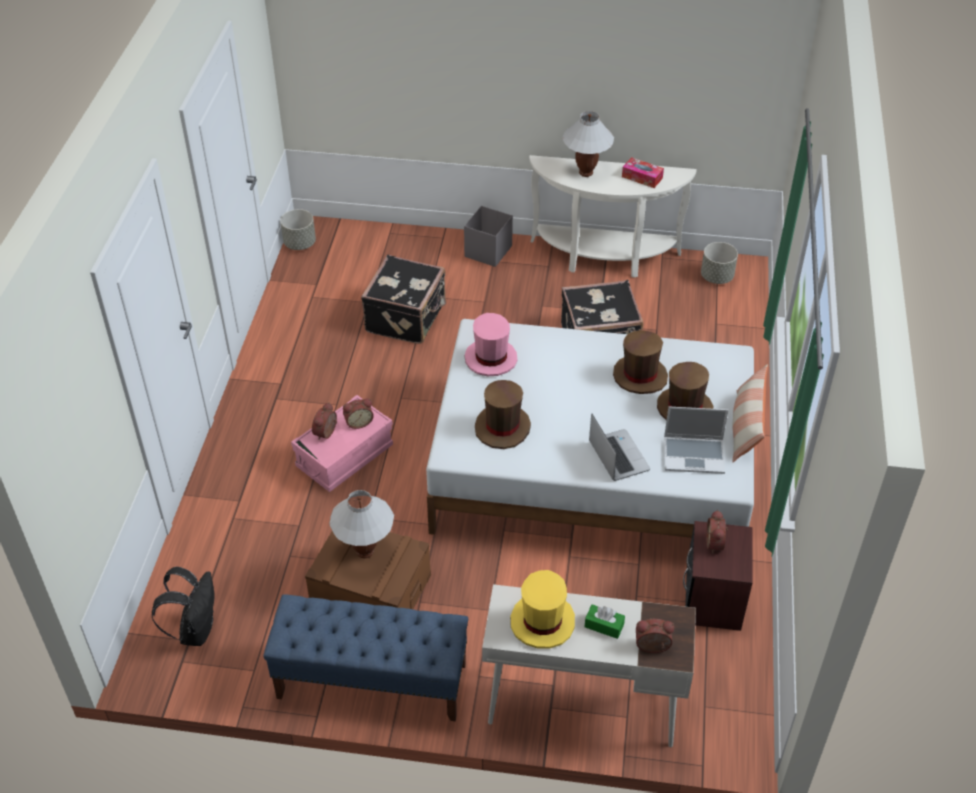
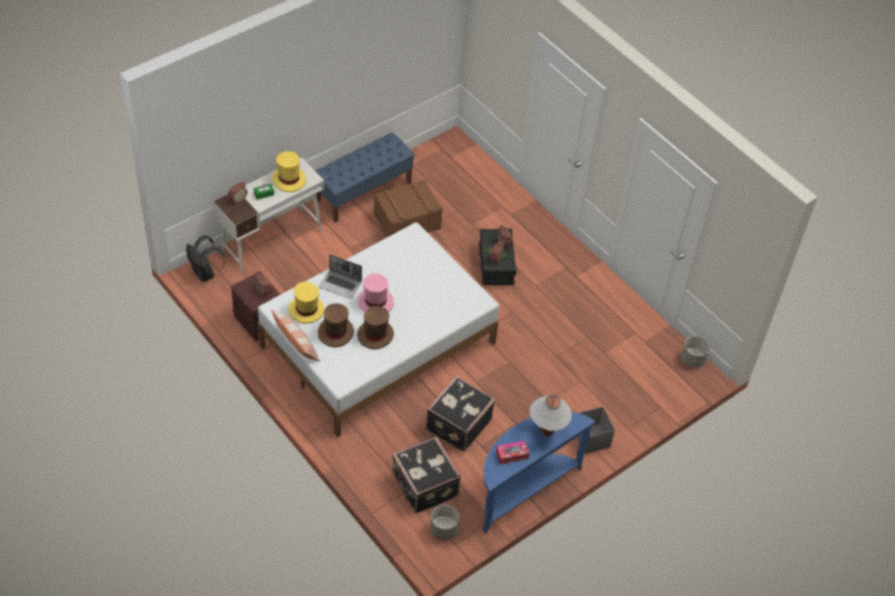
camera: 130 degrees right, 5 degrees up
black backpack [152,567,215,646] -> black backpack moved to [186,235,225,282]
pink storage box [291,395,393,492] -> black storage box [479,229,517,285]
white table lamp [329,490,394,558] -> none
black suitcase [361,255,446,344] -> black suitcase moved to [392,437,461,513]
pink hat [465,313,517,376] -> pink hat moved to [358,273,394,312]
brown hat [475,380,531,449] -> none
white console table [529,155,697,278] -> blue console table [482,412,595,534]
laptop [664,407,728,474] -> yellow hat [288,282,325,324]

